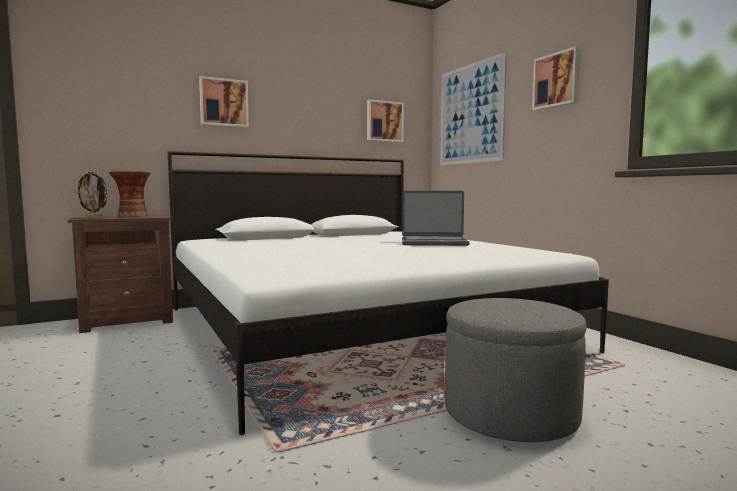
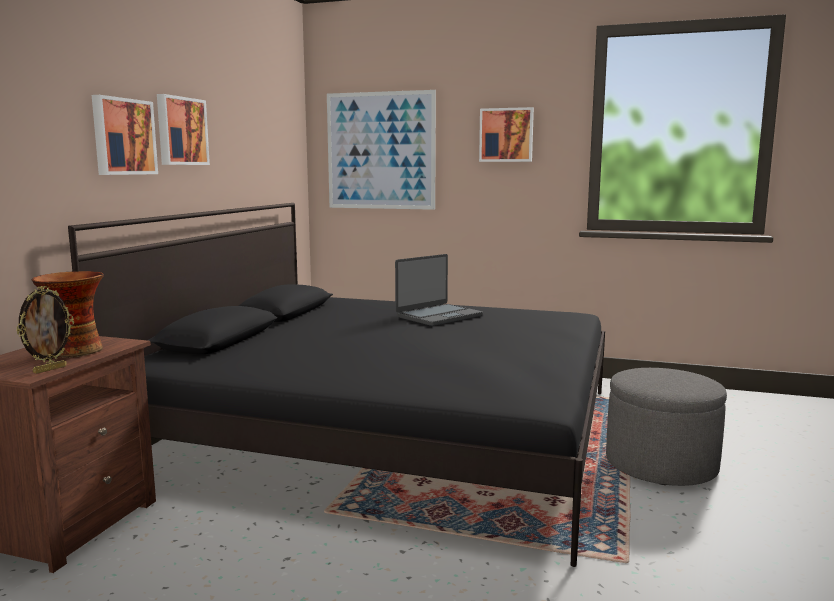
camera: 45 degrees left, 5 degrees up
white bed [168,151,609,435] -> black bed [68,203,605,567]
picture [367,99,404,142] -> picture moved to [157,94,210,165]

